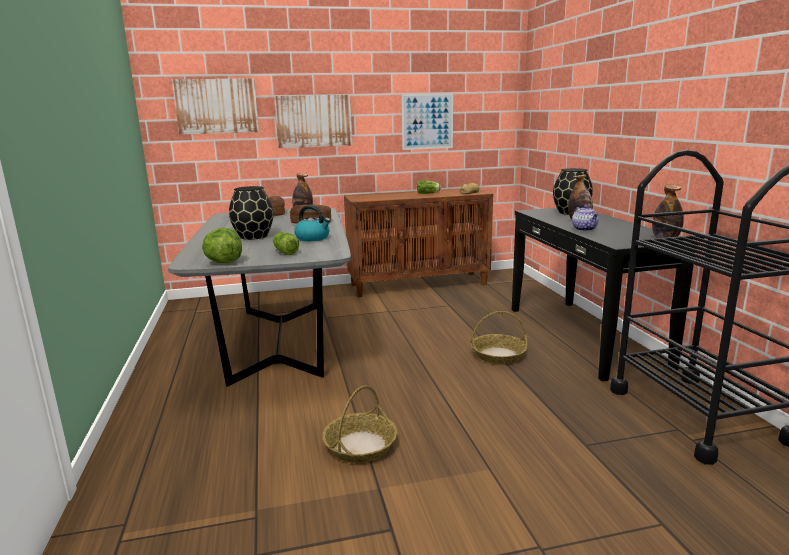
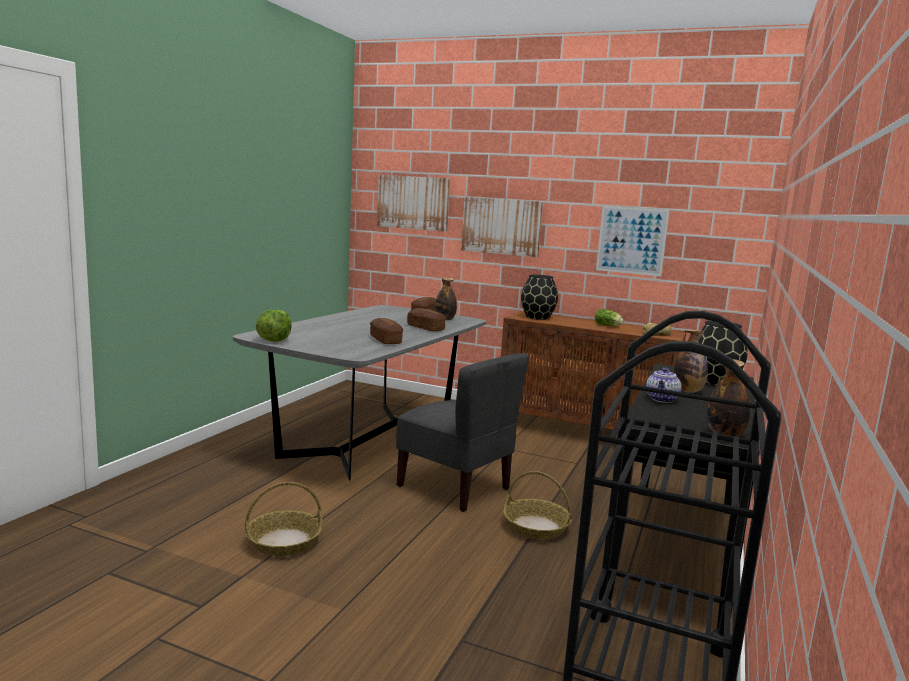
camera: 35 degrees right, 5 degrees down
black vase [229,186,273,240] -> black vase moved to [521,275,558,320]
lettuce [273,232,299,255] -> none
kettle [294,205,331,241] -> bread [370,318,403,344]
none -> grey chair [396,353,529,512]

